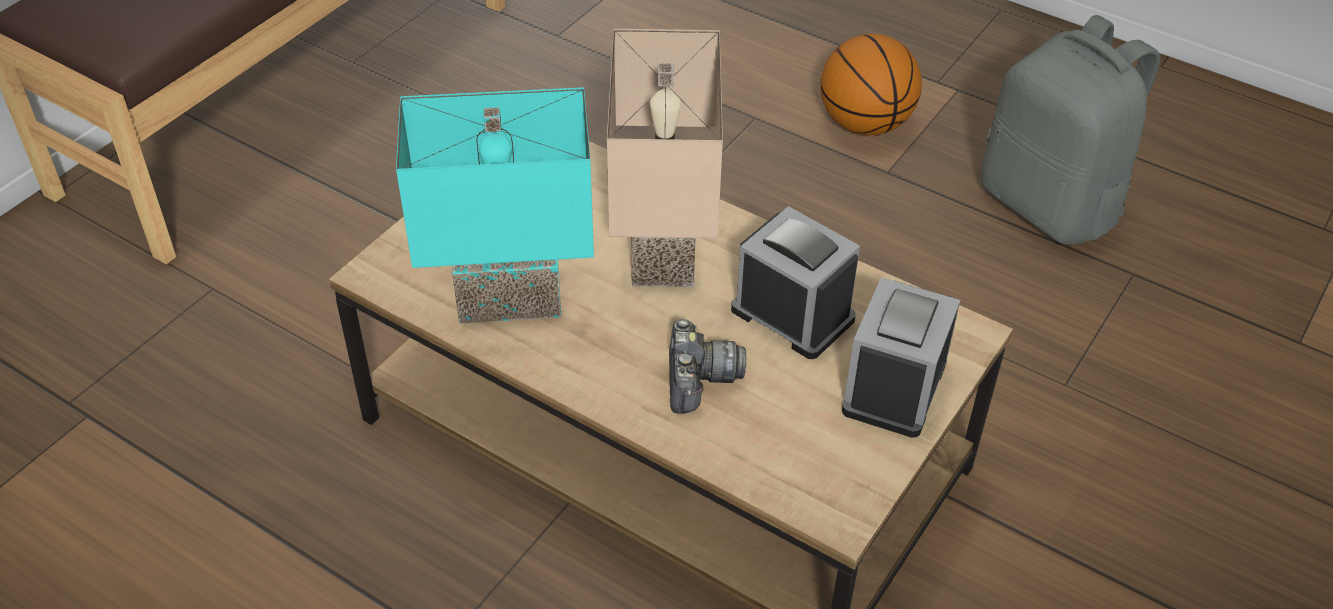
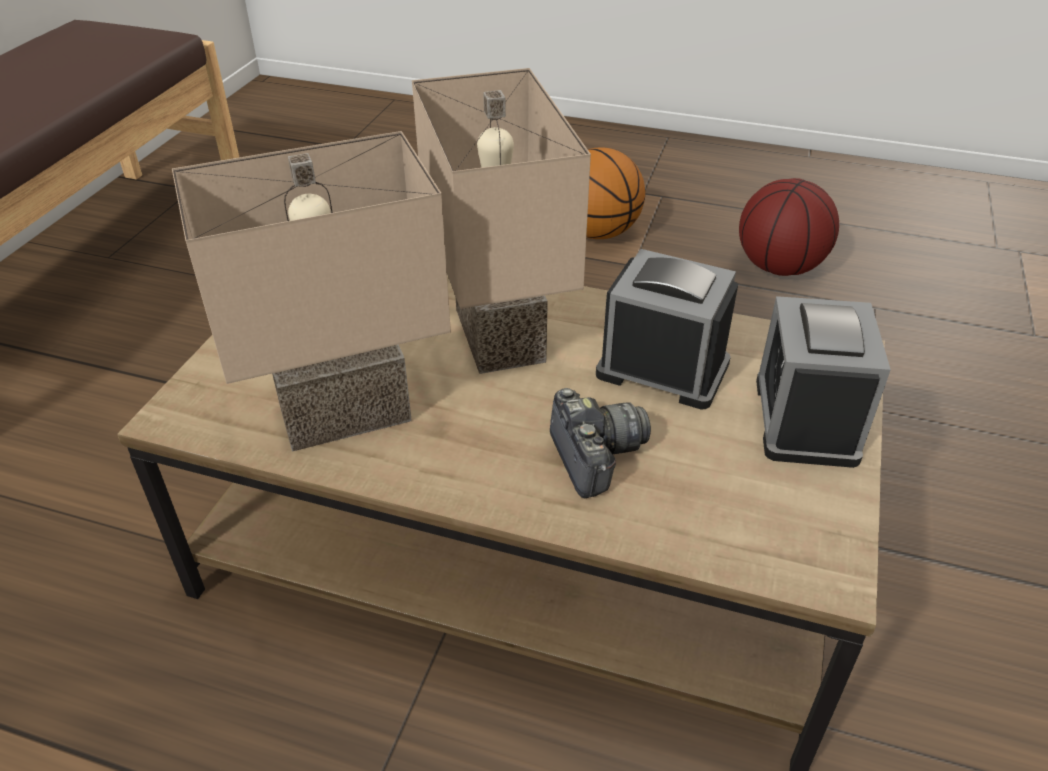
camera: 15 degrees left, 5 degrees down
turquoise table lamp [396,87,594,324] -> beige table lamp [172,131,451,451]
grey backpack [981,15,1160,245] -> basketball [739,178,839,276]

